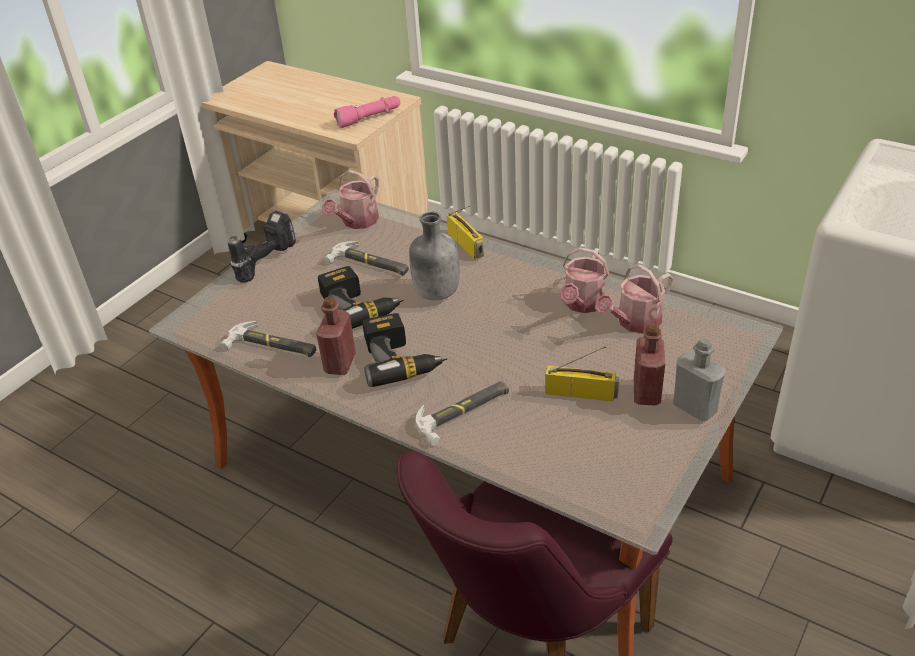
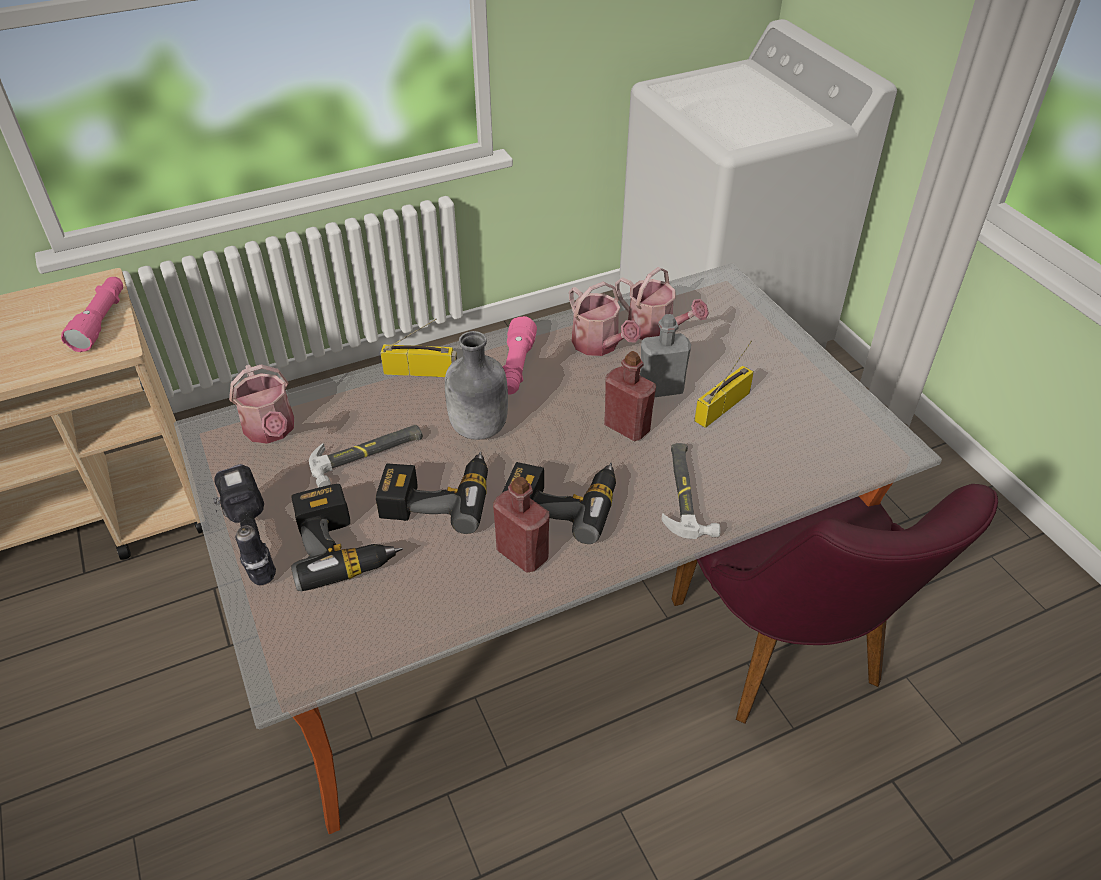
camera: 60 degrees left, 5 degrees up
hammer [220,321,317,357] -> none
watering can [595,264,673,333] -> watering can turned 45 degrees counterclockwise [615,267,709,340]
red bottle [634,323,665,405] -> red bottle moved to [604,351,656,441]
grey bottle [673,337,725,421] -> grey bottle moved to [640,314,691,397]
none -> power drill [291,484,403,591]
none -> pink flashlight [503,316,537,395]

